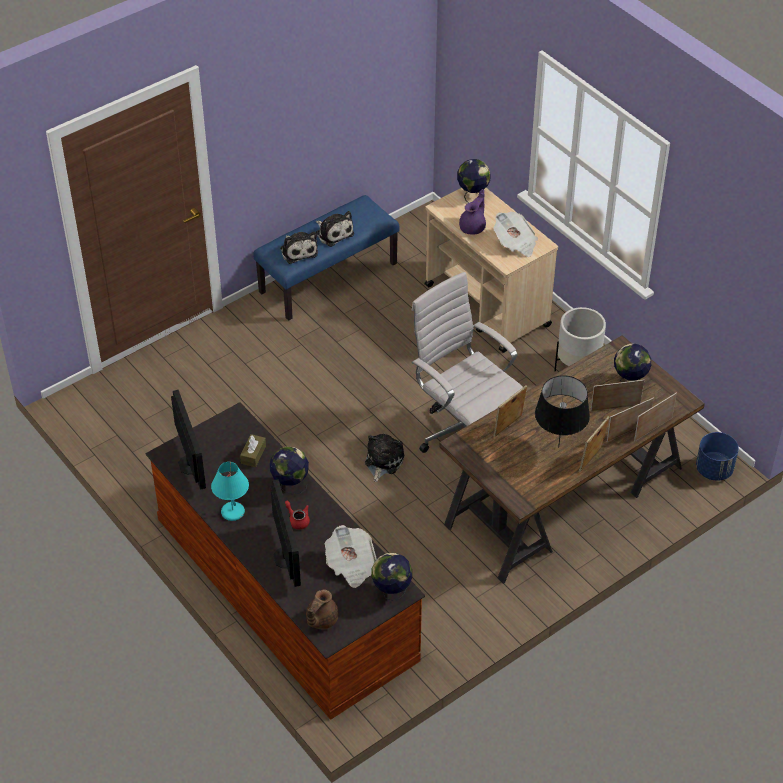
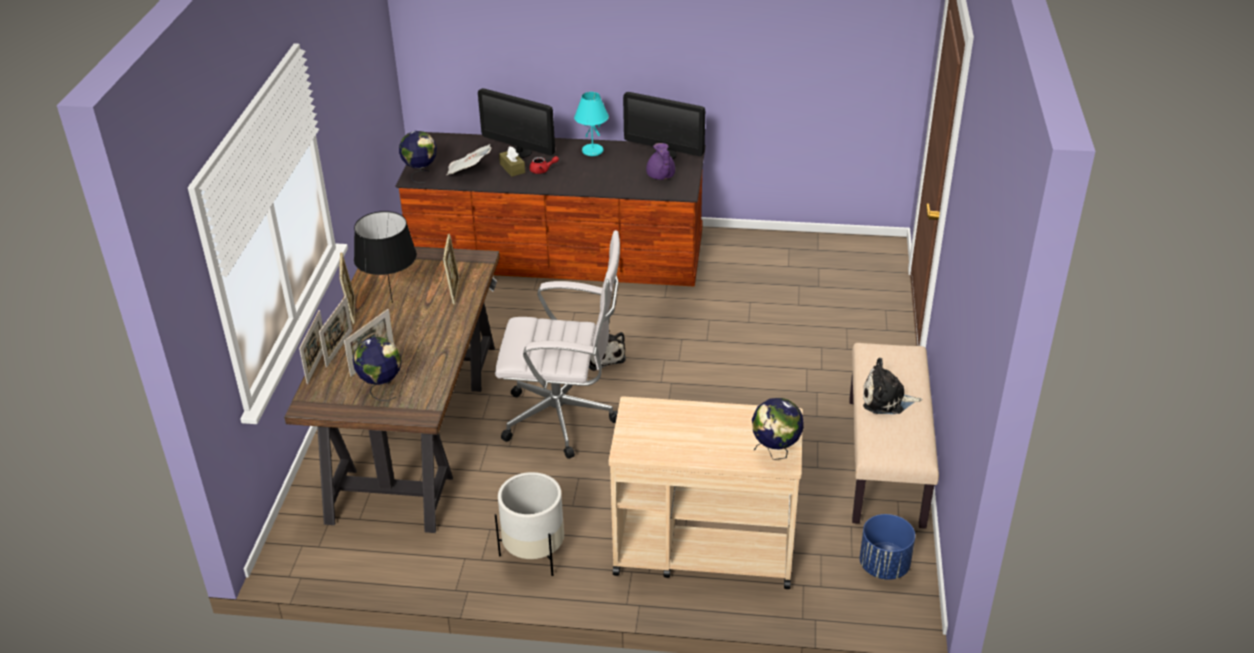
camera: 135 degrees right, 10 degrees down
brown tissue box [240,434,266,467] -> brown tissue box moved to [499,146,525,177]
blue bench [253,195,400,321] -> beige bench [849,343,939,529]
globe [270,447,309,494] -> none
plush toy [280,232,318,264] -> none
brown teapot [306,589,339,629] -> none
purple teapot [459,189,486,235] -> purple teapot moved to [646,143,675,180]
newspaper [494,212,538,257] -> none
blue planter [696,432,739,481] -> blue planter moved to [860,514,915,580]

